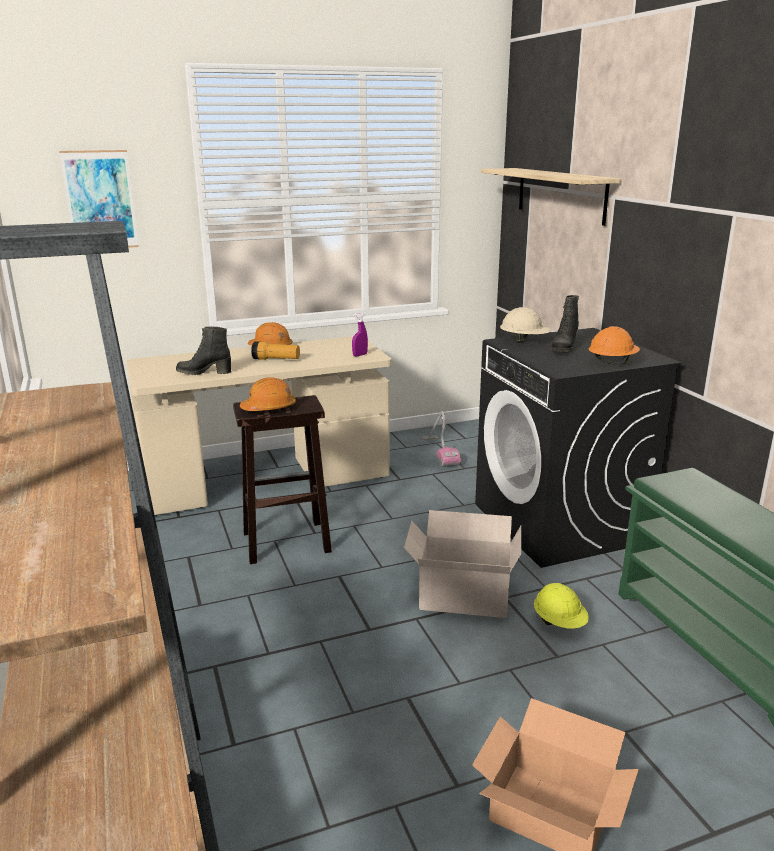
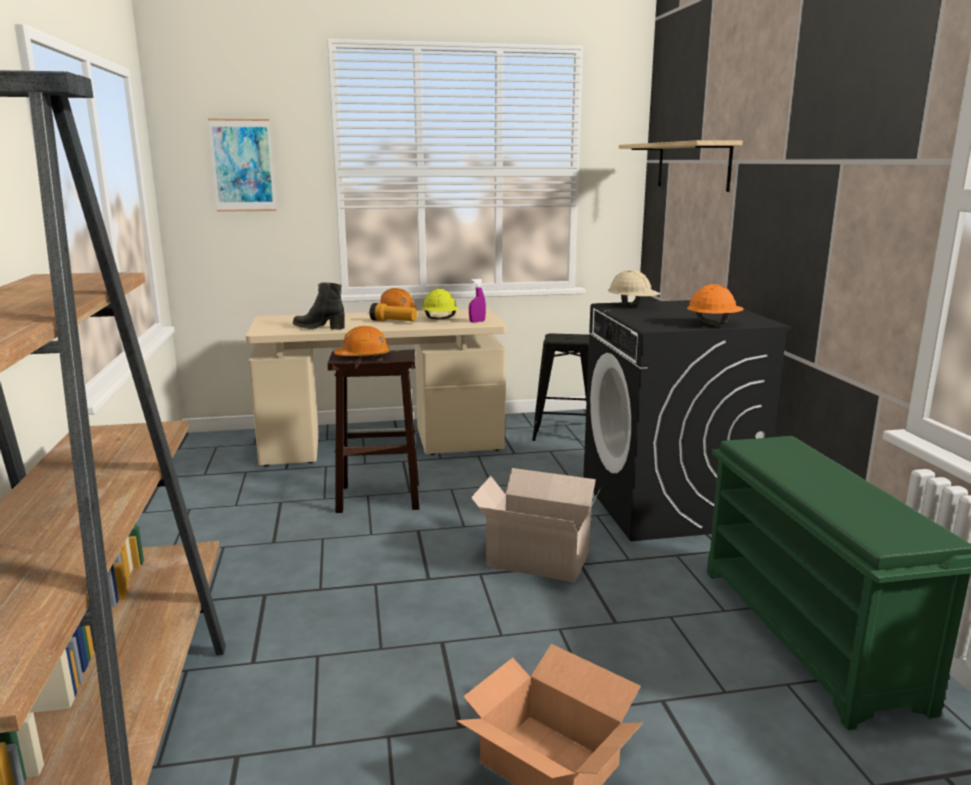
camera: 10 degrees right, 5 degrees down
vacuum cleaner [421,411,461,467] -> black stool [532,333,589,441]
yellow hard hat [534,583,589,629] -> yellow hard hat moved to [422,289,458,319]
black boot [551,295,579,352] -> none

